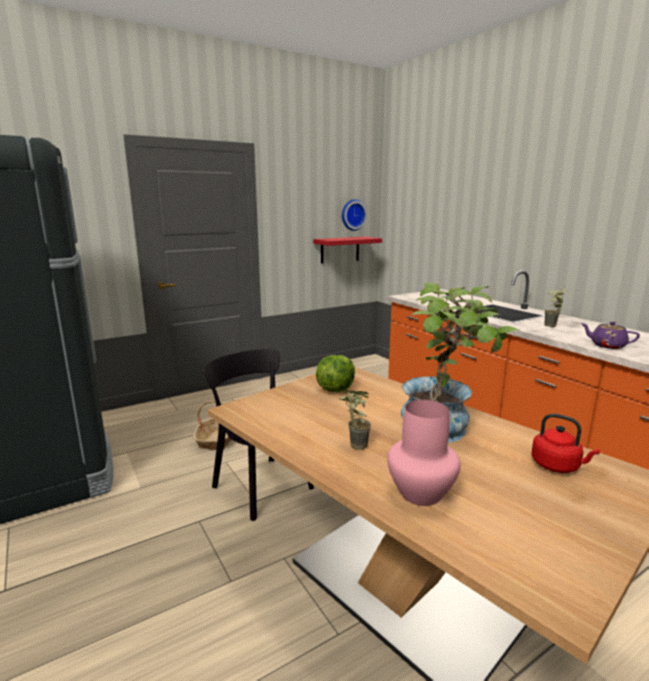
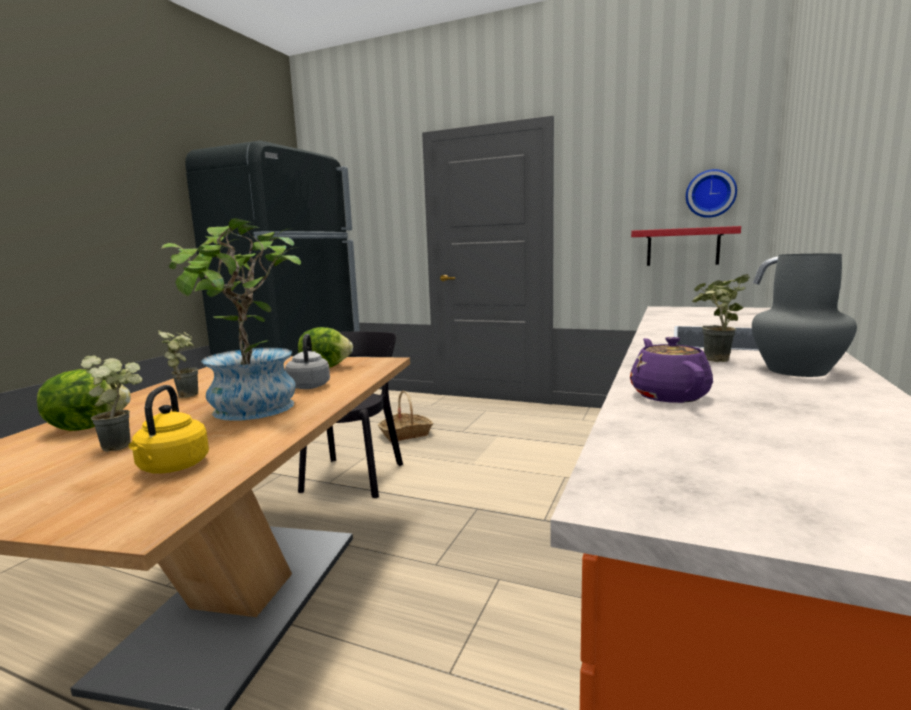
camera: 55 degrees right, 5 degrees down
pink vase [387,400,460,506] -> lettuce [37,369,131,431]
red kettle [531,414,600,473] -> yellow kettle [129,385,209,474]
none -> potted plant [81,355,143,452]
none -> grey kettle [285,334,330,389]
none -> grey vase [752,254,857,377]

